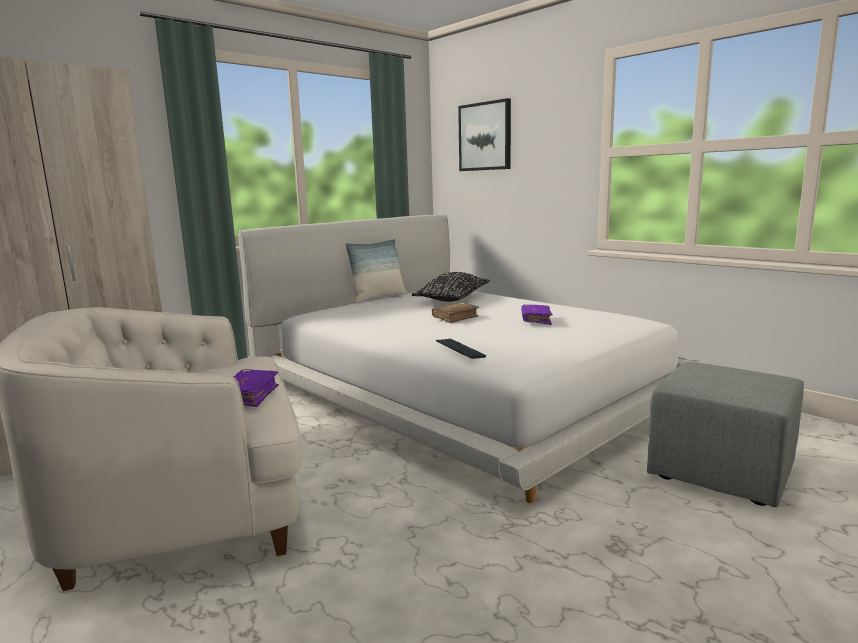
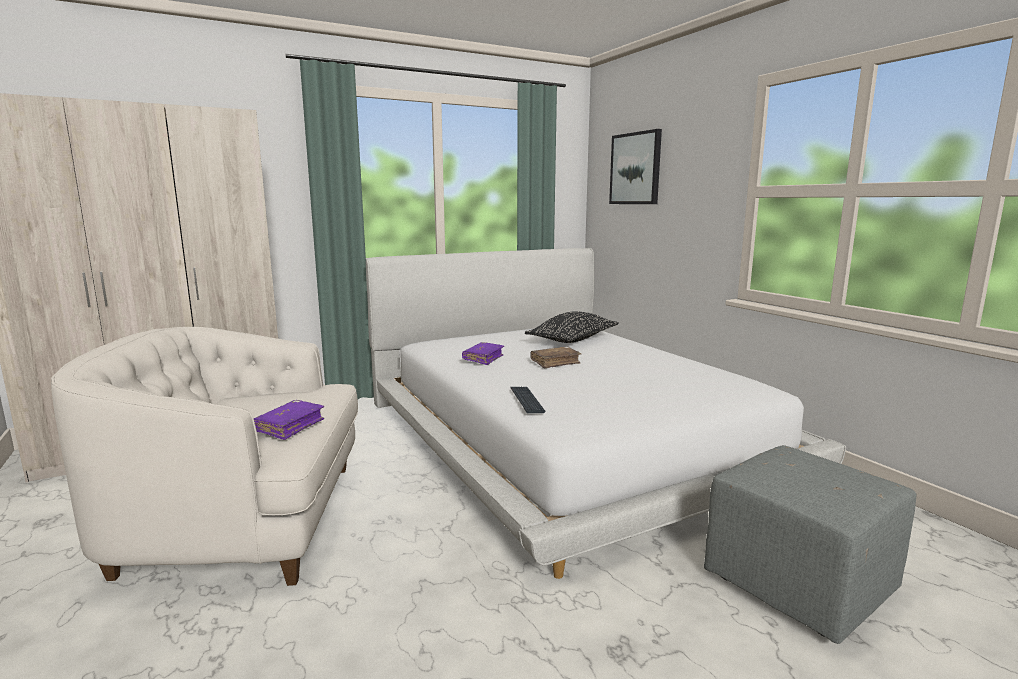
camera: 15 degrees right, 0 degrees up
pillow [346,239,407,303] -> none
purple book [521,304,553,325] -> purple book moved to [462,342,504,365]

